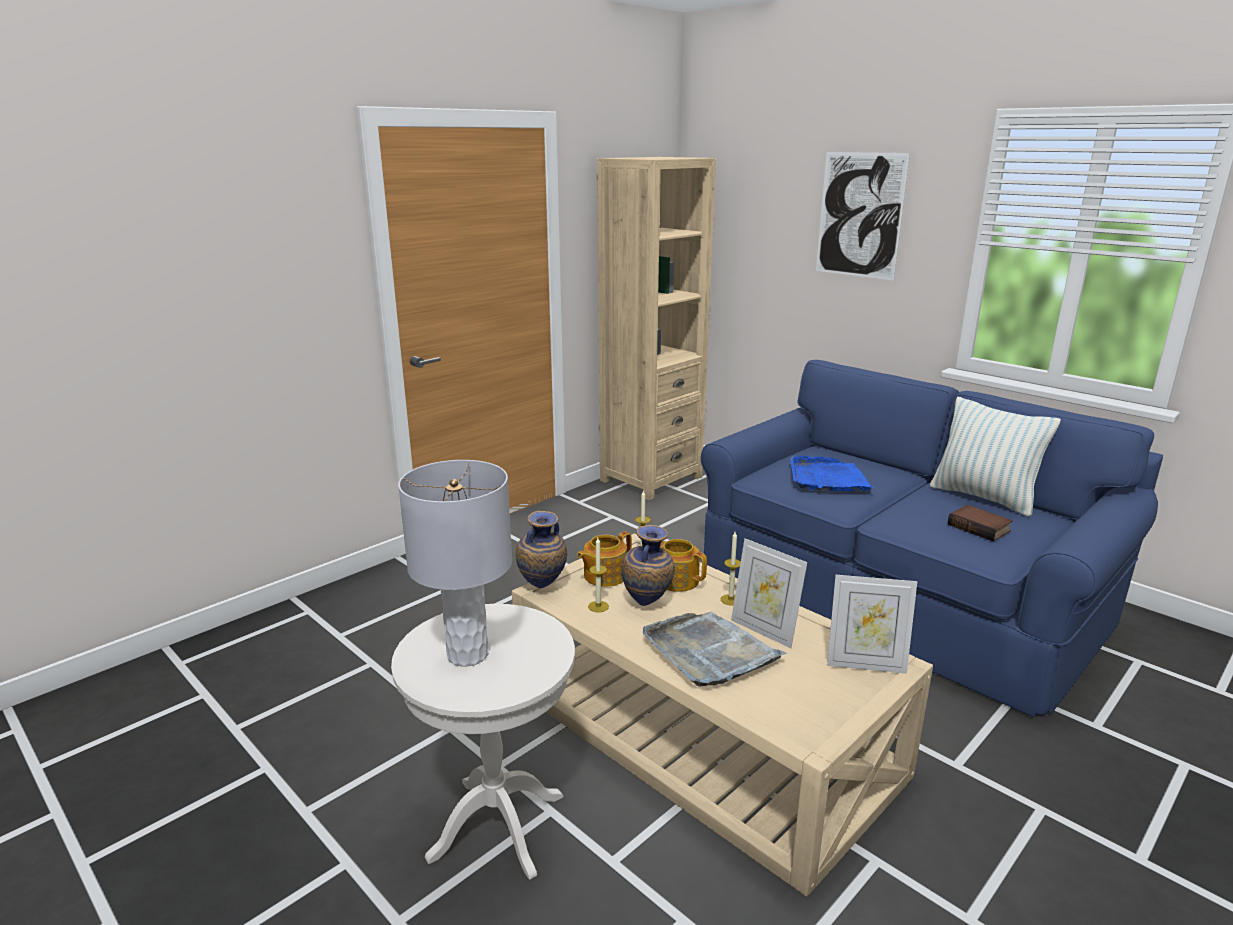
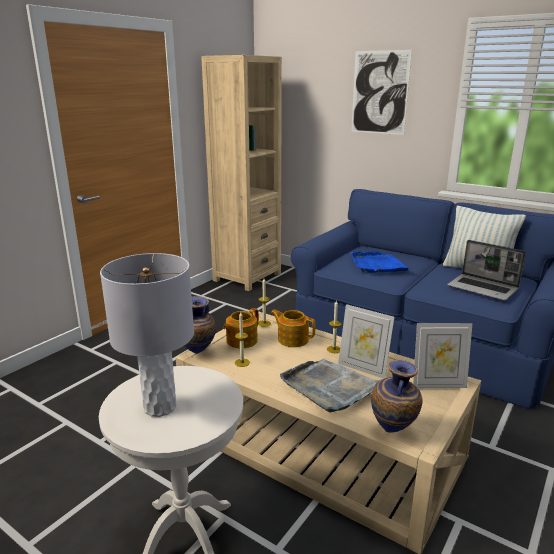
camera: 10 degrees left, 0 degrees up
vase [621,525,675,606] -> vase moved to [371,359,423,433]
book [948,505,1013,541] -> laptop [447,240,526,301]

